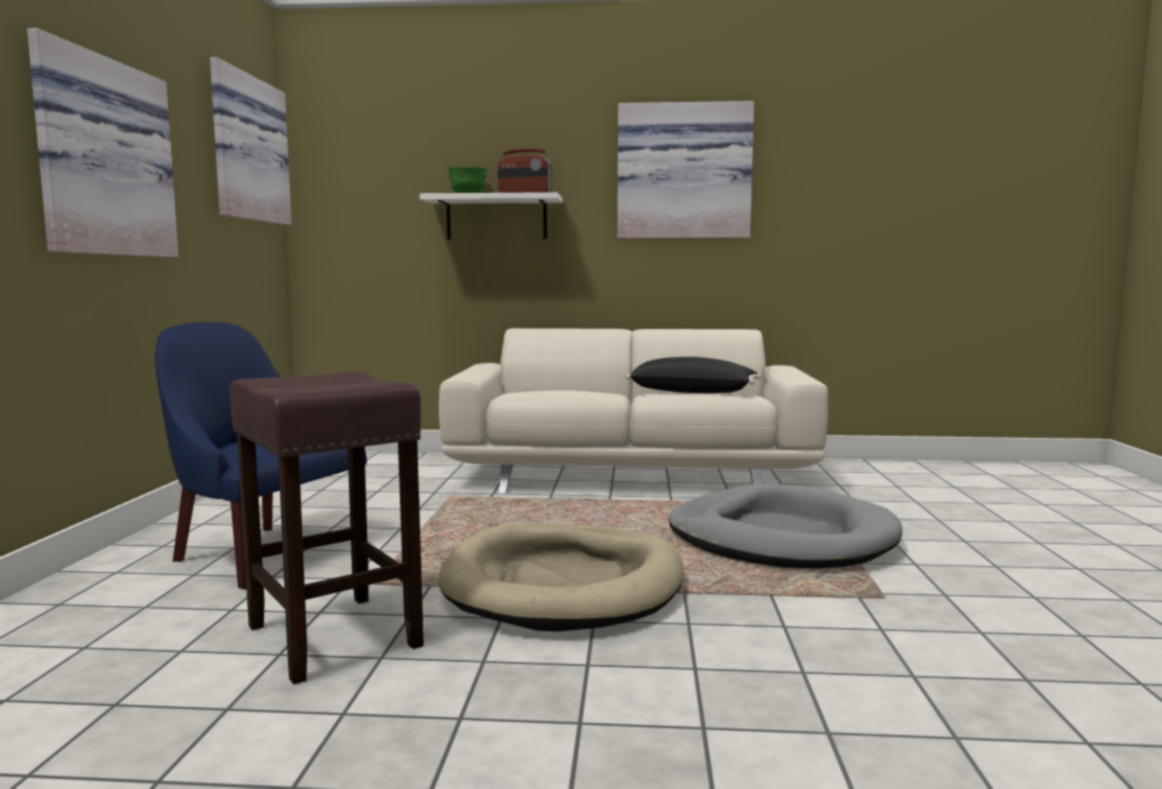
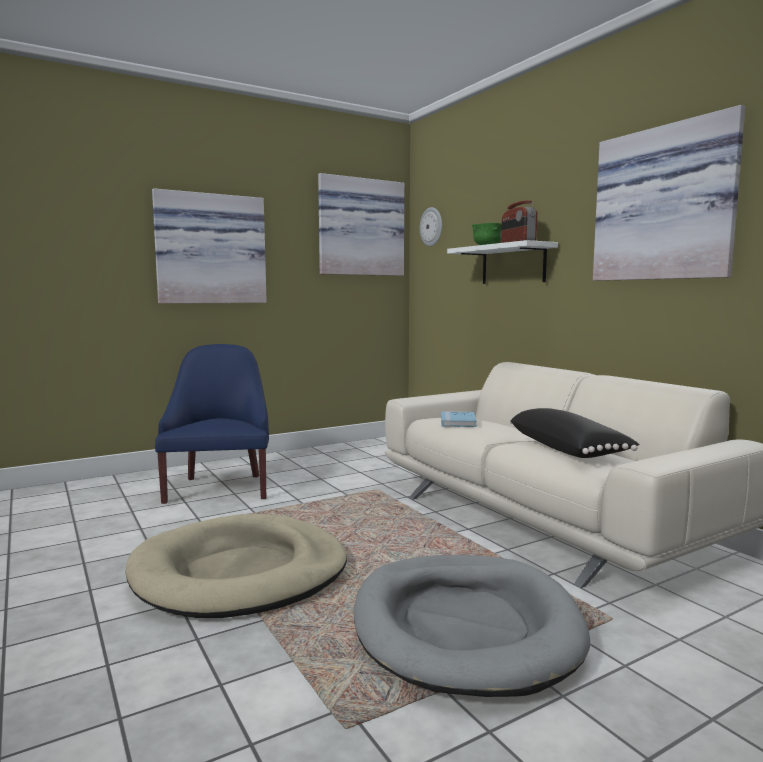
camera: 55 degrees right, 0 degrees up
brown stool [229,371,424,684] -> none
none -> wall clock [420,207,442,246]
none -> blue book [441,411,477,427]

